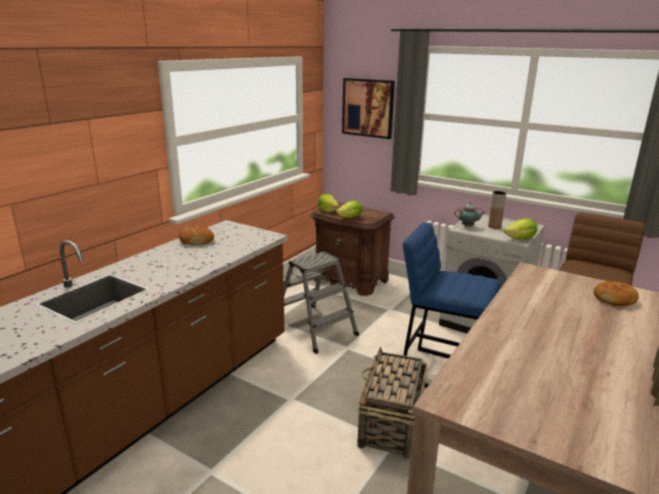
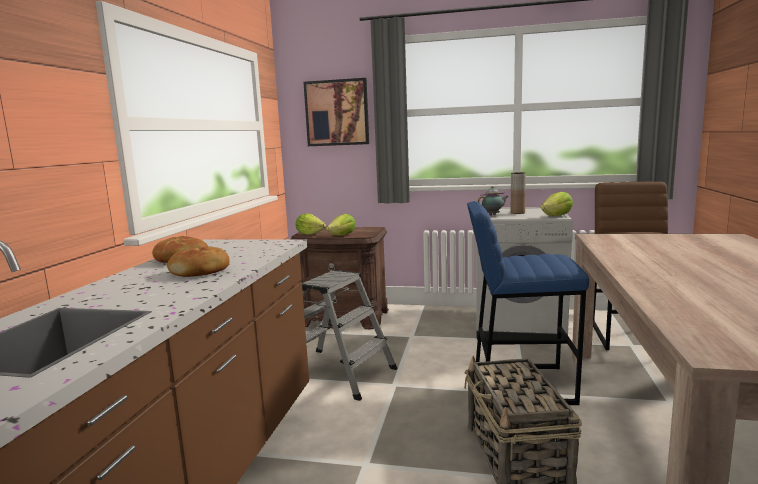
camera: 20 degrees left, 10 degrees down
bread [593,281,639,306] -> bread moved to [167,246,230,277]

